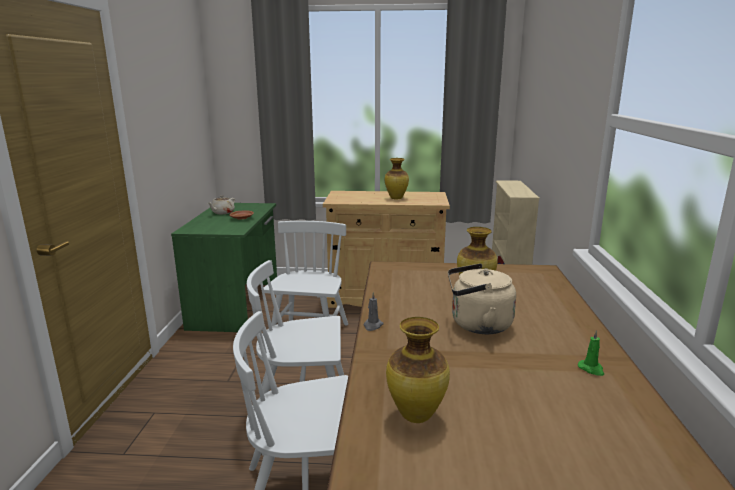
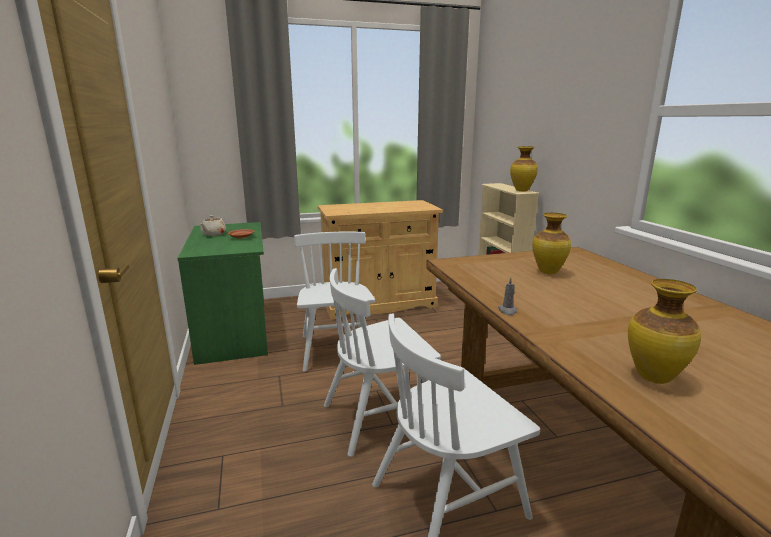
camera: 20 degrees left, 0 degrees up
vase [385,158,409,199] -> vase moved to [510,146,538,191]
beige kettle [448,263,516,334] -> none
green candle [578,330,604,376] -> none

